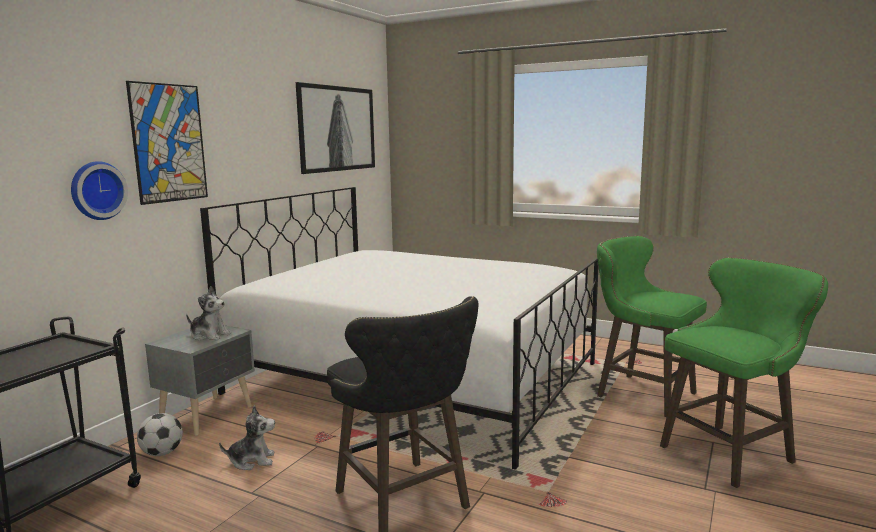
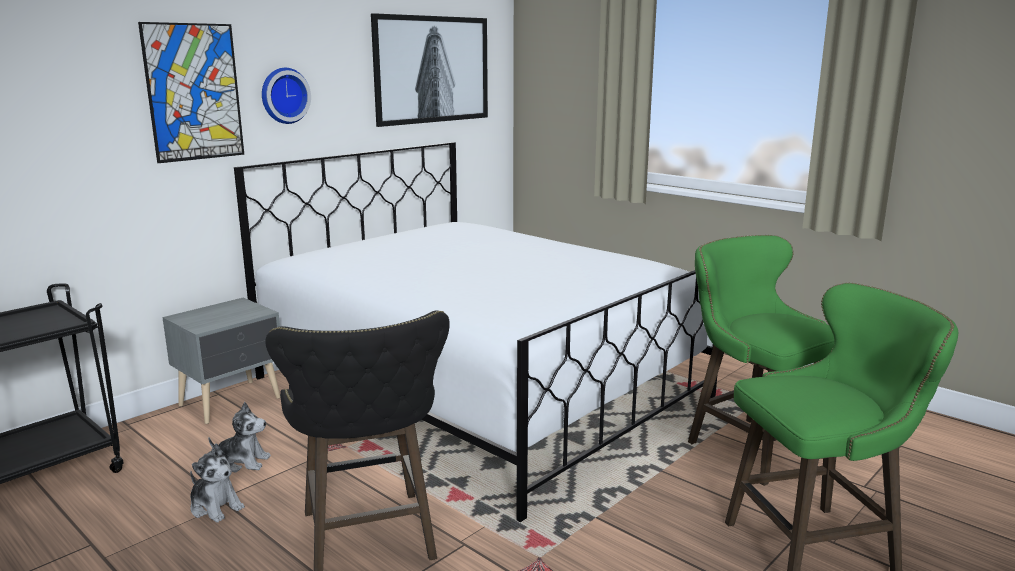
camera: 15 degrees right, 5 degrees up
wall clock [71,161,128,220] -> wall clock moved to [262,68,311,124]
football [137,413,183,456] -> none
plush toy [186,286,231,341] -> plush toy moved to [190,443,245,523]

